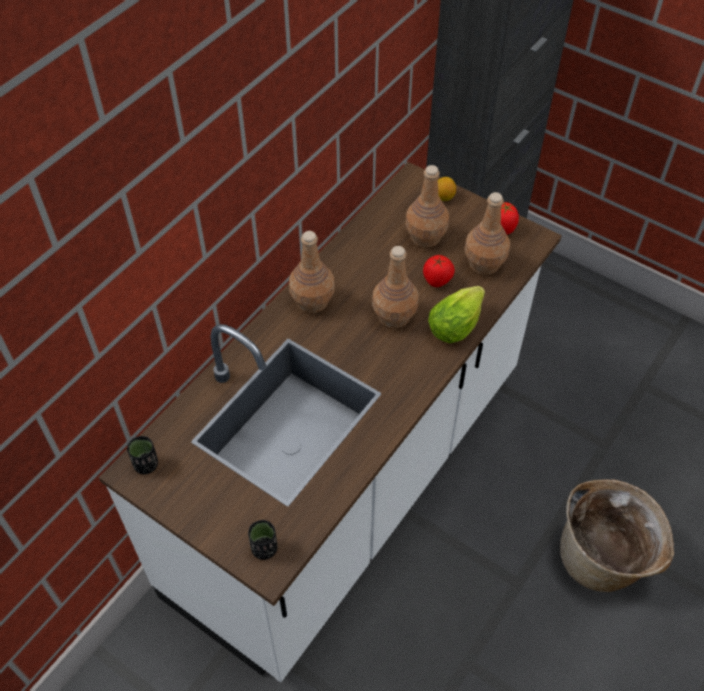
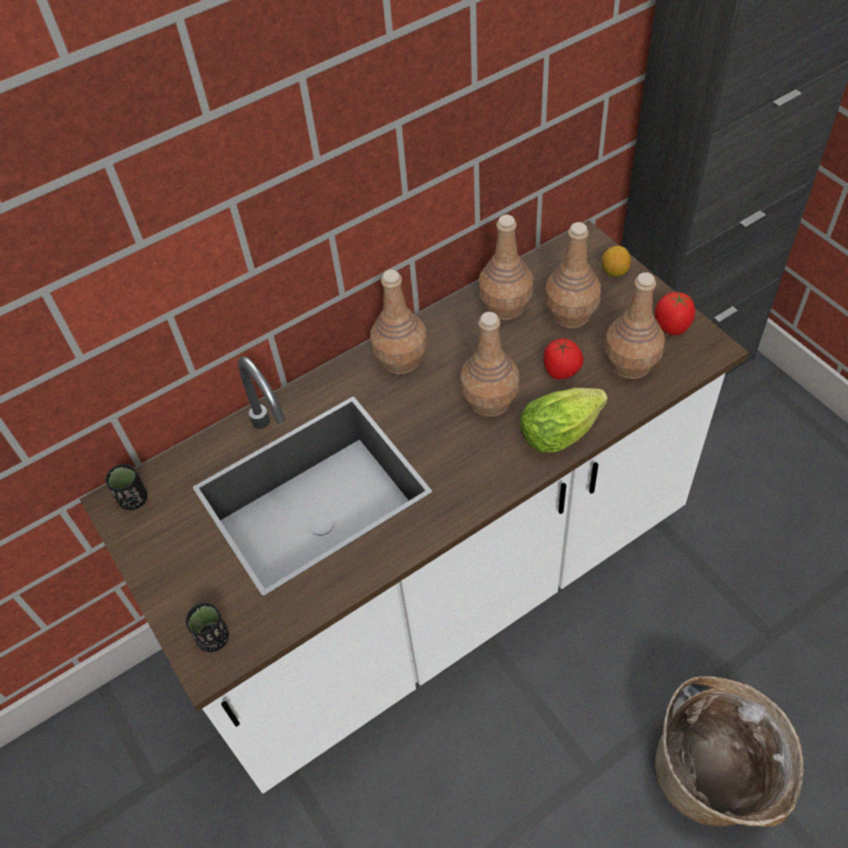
camera: 25 degrees right, 0 degrees up
none -> brown bottle [478,215,533,320]

